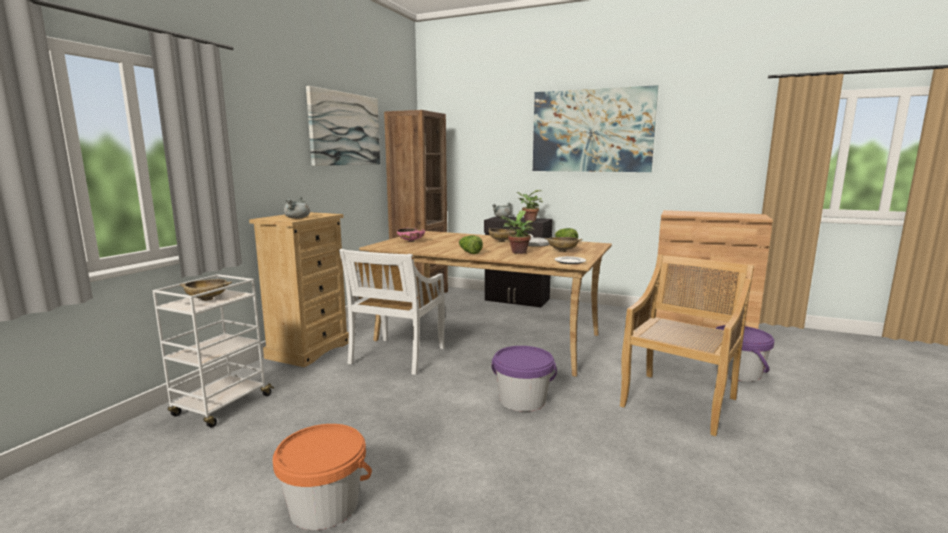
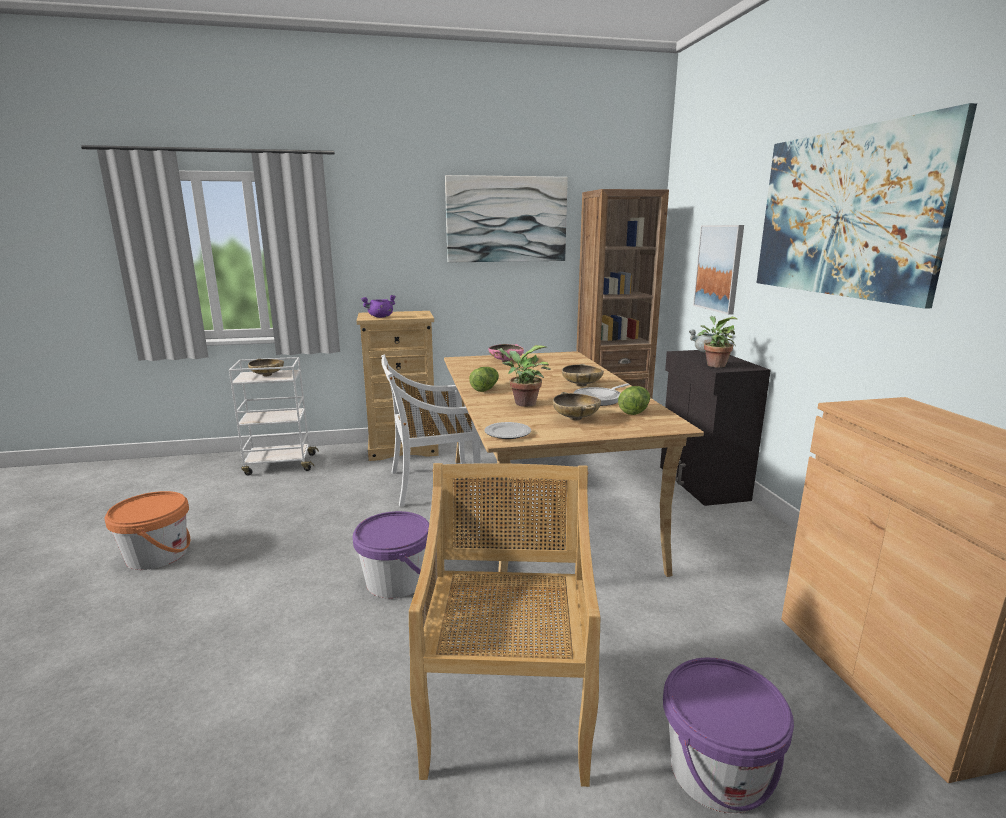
camera: 55 degrees right, 5 degrees up
grey cooking pot [284,196,310,219] -> purple cooking pot [361,295,396,318]
beige chair [620,254,754,436] -> beige chair turned 90 degrees counterclockwise [409,463,600,787]
none -> picture [693,225,744,315]

